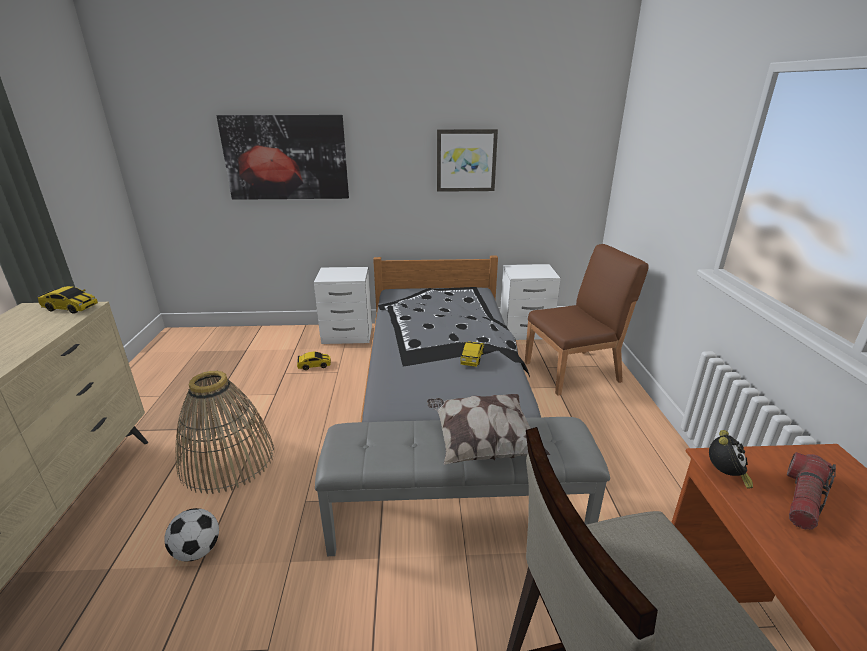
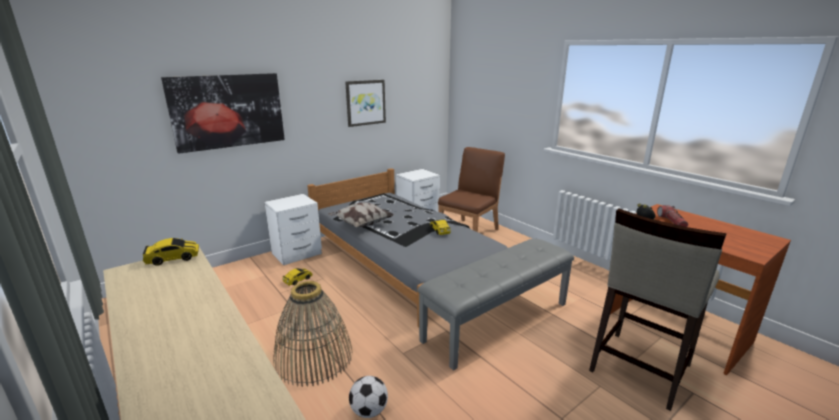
camera: 35 degrees left, 5 degrees down
pillow [427,394,550,465] -> pillow moved to [328,202,394,227]

